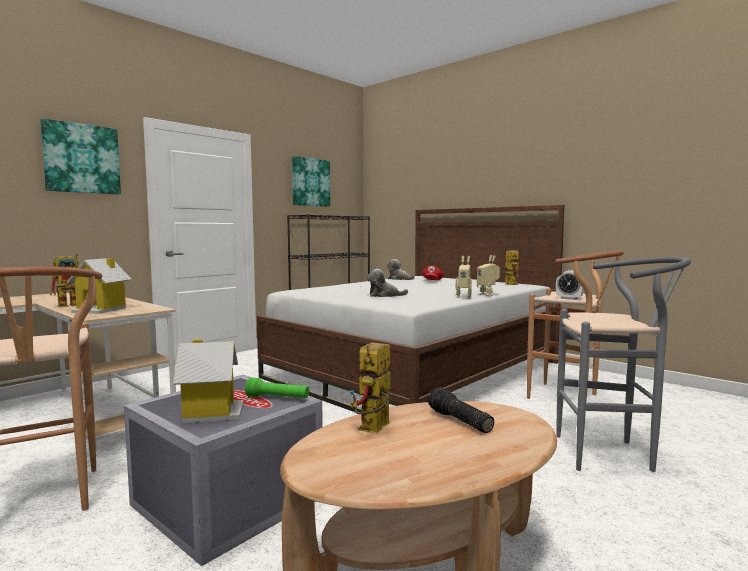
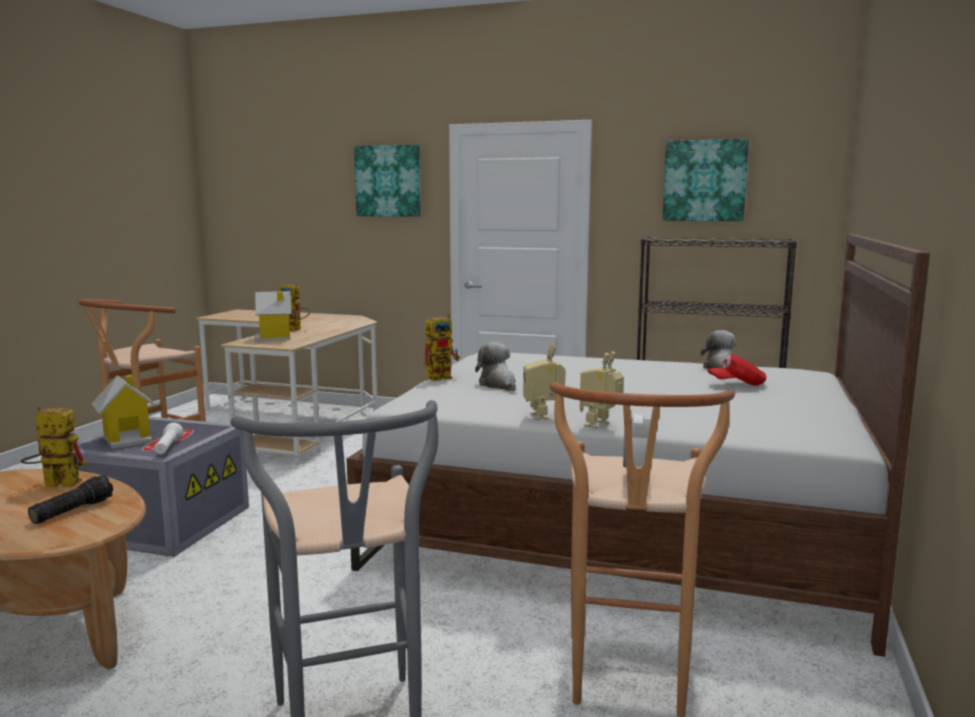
camera: 65 degrees right, 5 degrees up
green flashlight [245,377,309,398] -> white flashlight [154,423,183,454]
toy robot [500,248,519,285] -> toy robot moved to [423,314,460,381]

